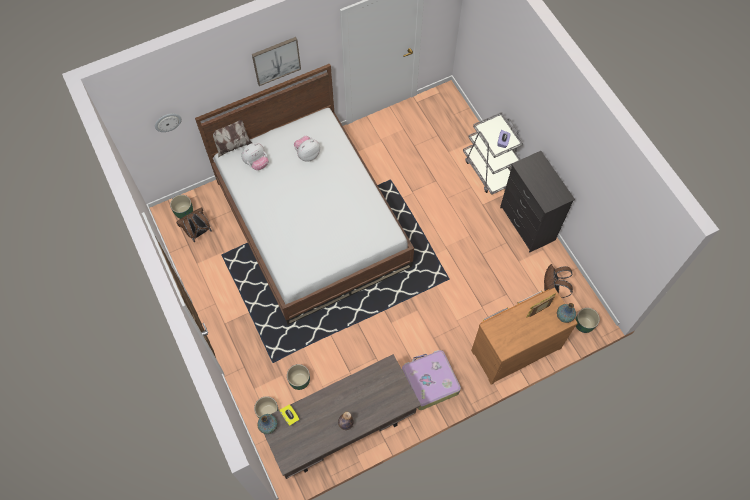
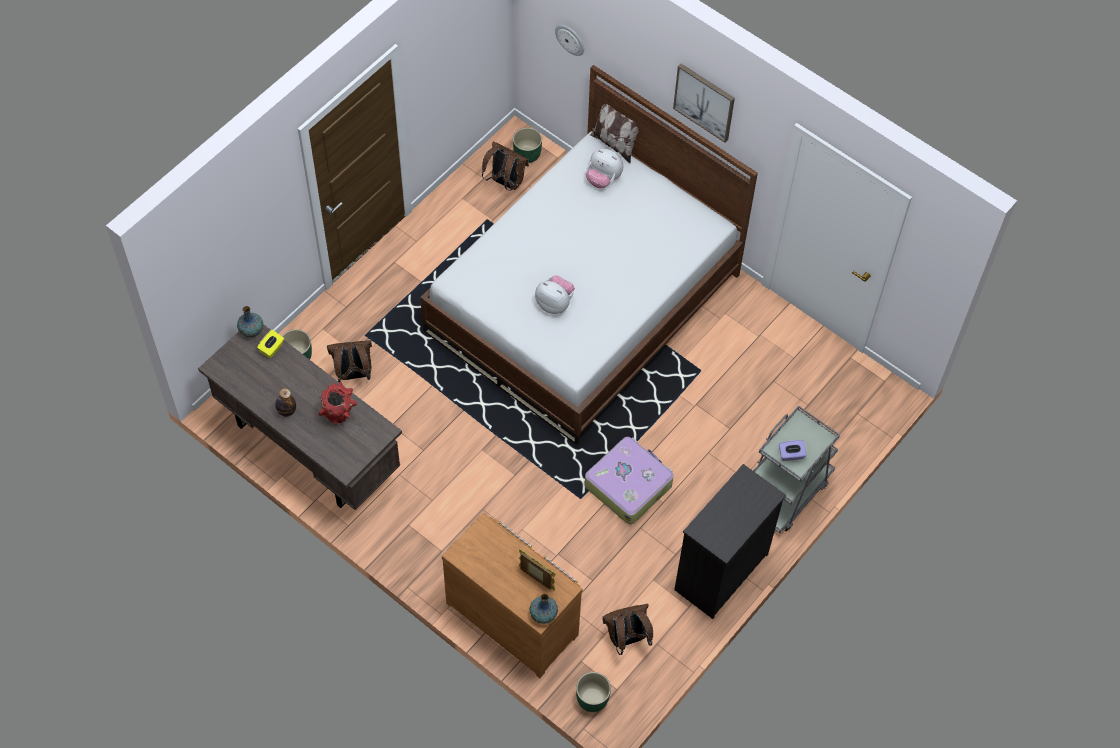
camera: 65 degrees right, 5 degrees down
green planter [287,364,310,390] -> brown backpack [327,340,372,383]
plush toy [294,136,320,162] -> plush toy moved to [535,276,575,314]
suitcase [402,350,461,410] -> suitcase moved to [585,437,674,524]
none -> red vase [319,382,357,425]

